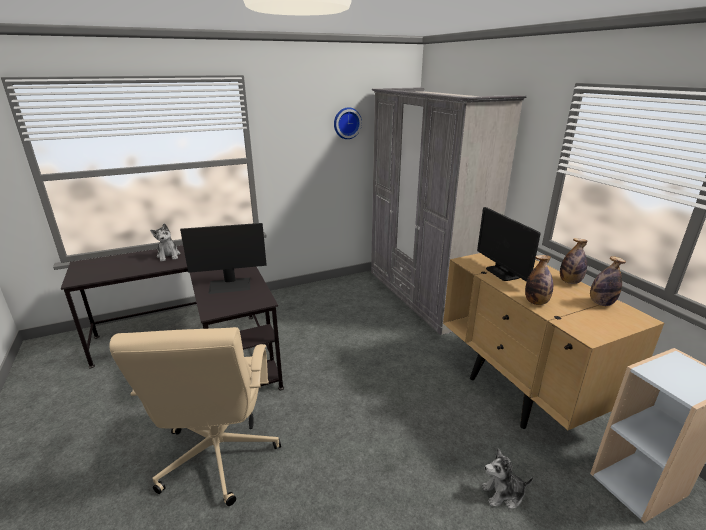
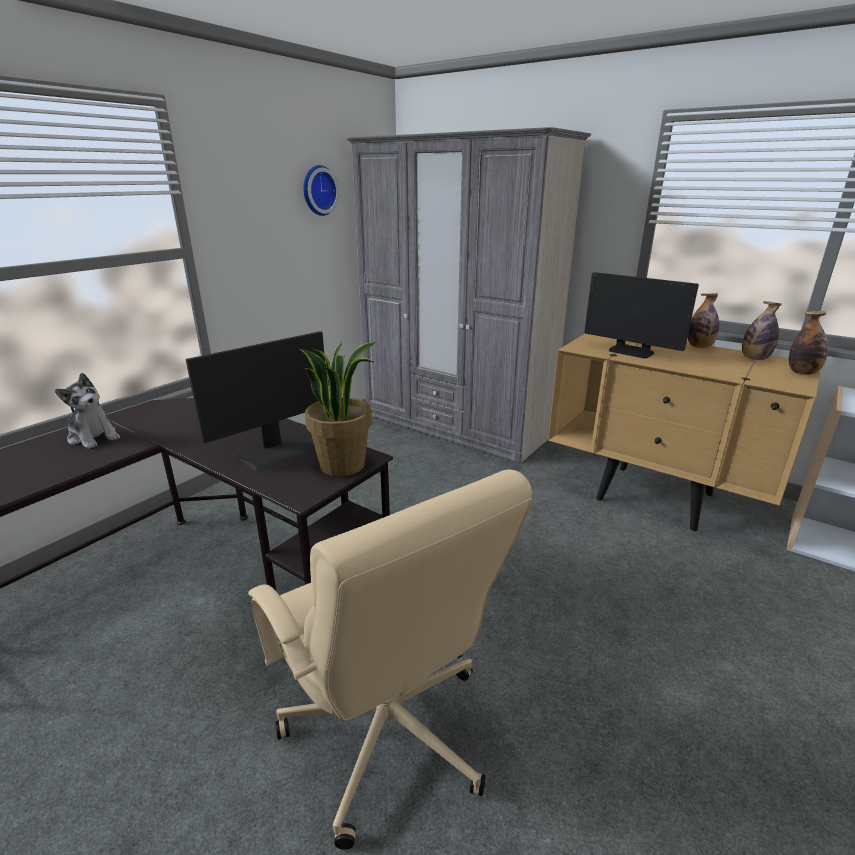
camera: 30 degrees left, 0 degrees up
plush toy [482,449,533,509] -> none
bottle [525,255,553,305] -> bottle moved to [789,311,828,374]
none -> potted plant [299,342,376,477]

